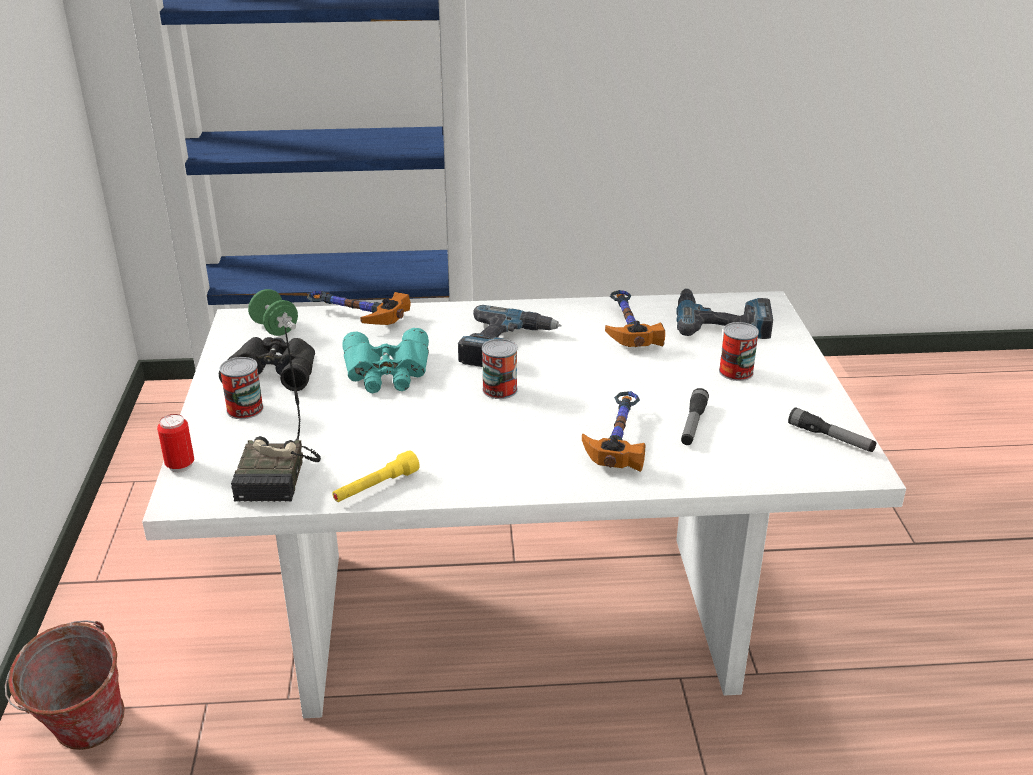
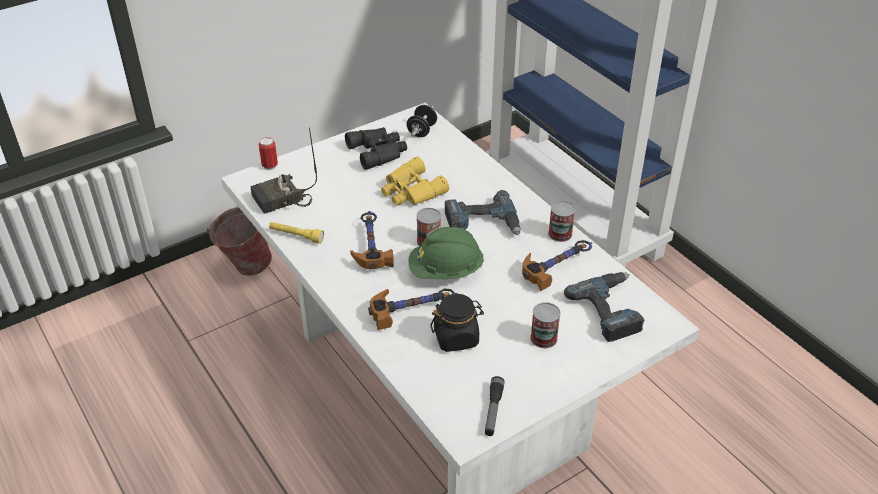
camera: 60 degrees right, 10 degrees up
can [220,357,264,419] -> can moved to [548,201,575,242]
green dumbbell [248,289,298,336] -> black dumbbell [407,105,437,137]
hammer [307,291,411,325] -> hammer moved to [350,211,394,269]
turquoise binoculars [342,328,429,393] -> yellow binoculars [381,156,449,206]
flashlight [681,388,709,445] -> black jar [430,294,484,352]
none -> green hard hat [408,227,484,279]

